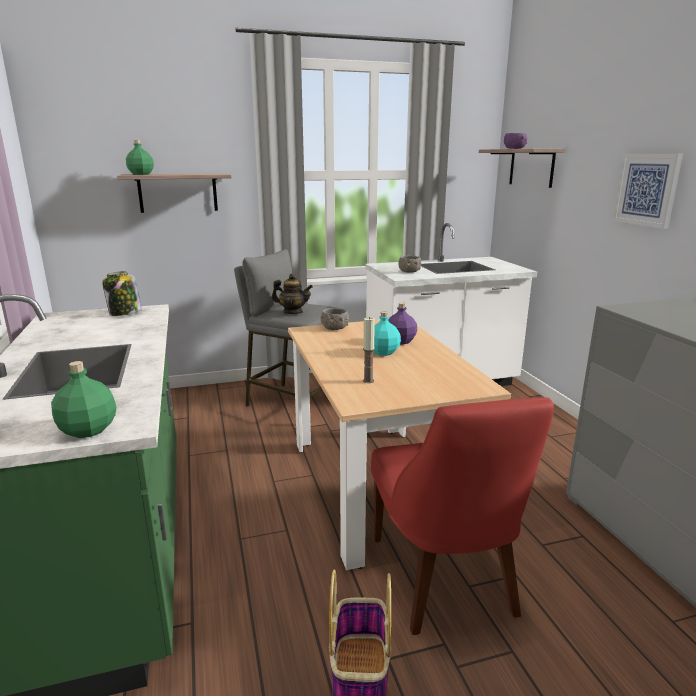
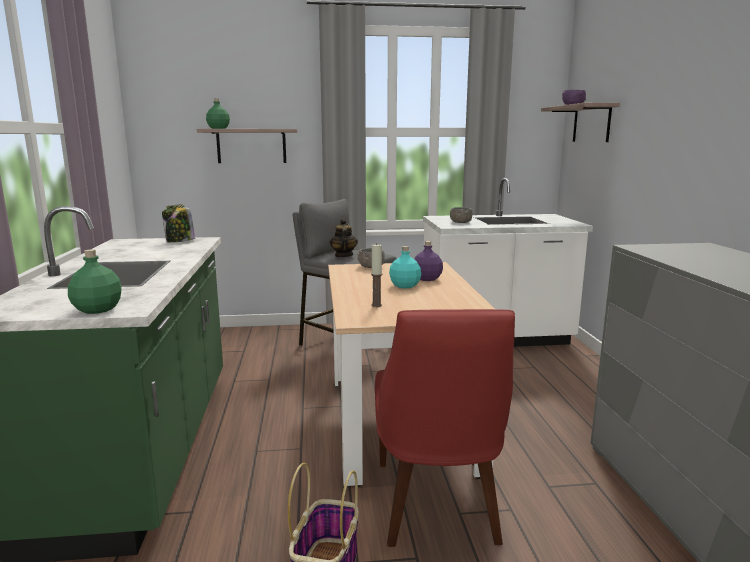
camera: 10 degrees right, 5 degrees down
teapot [272,274,313,314] -> teapot turned 120 degrees counterclockwise [330,219,358,257]
picture [613,153,683,229] -> none

